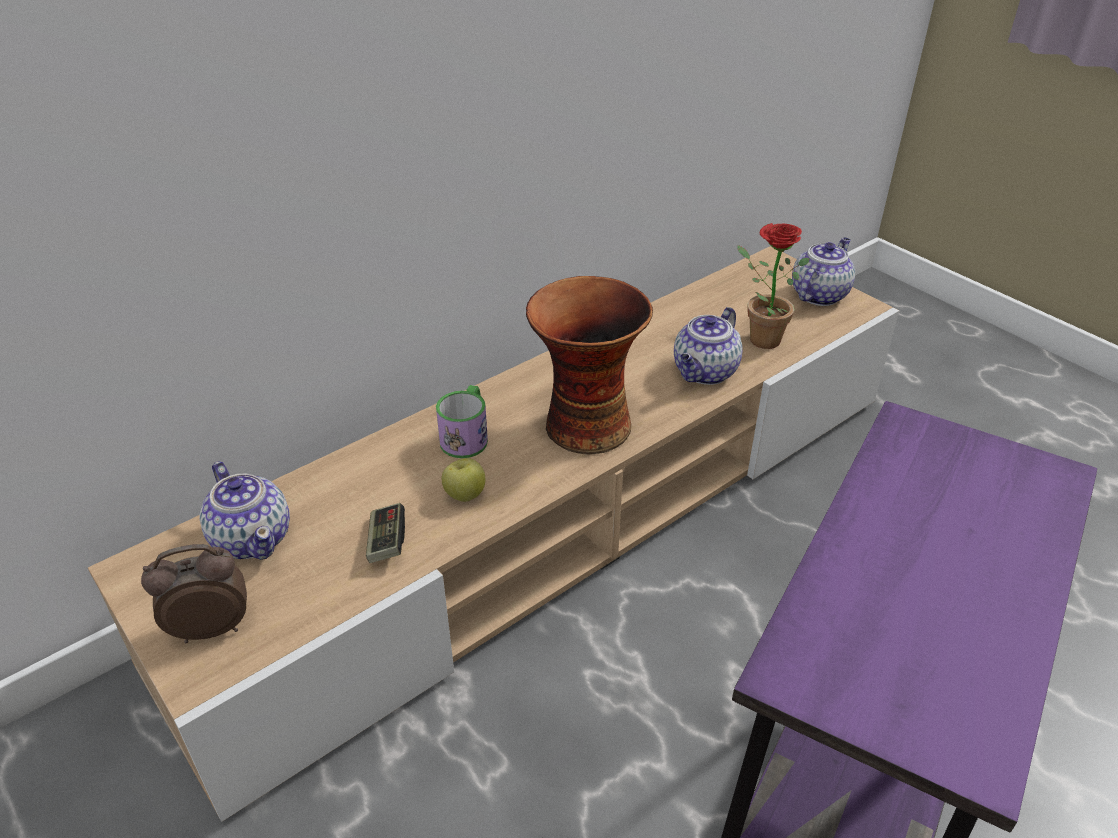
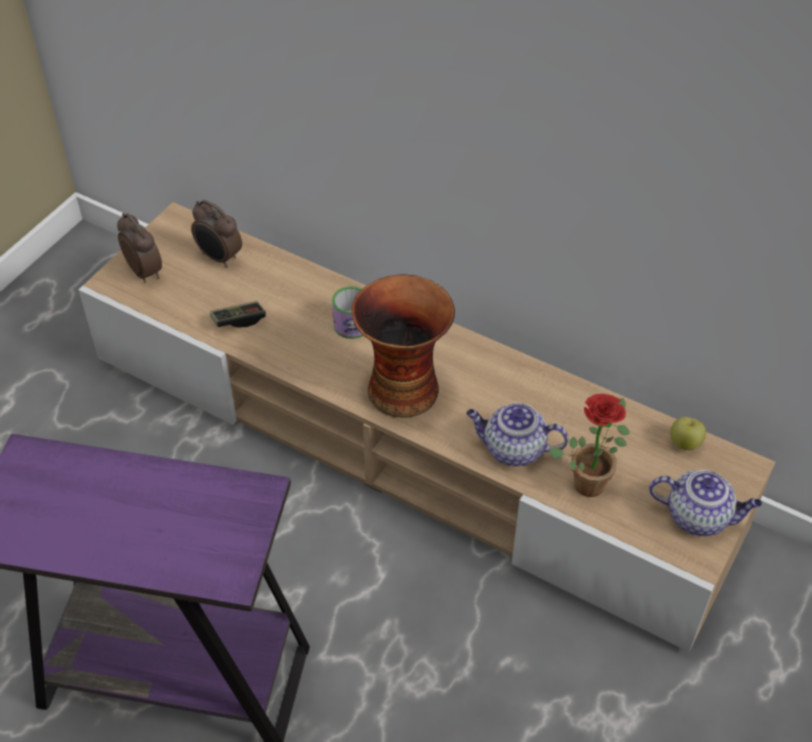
camera: 70 degrees right, 10 degrees up
teapot [199,461,290,560] -> alarm clock [191,200,242,268]
apple [442,458,485,502] -> apple moved to [670,417,706,450]

